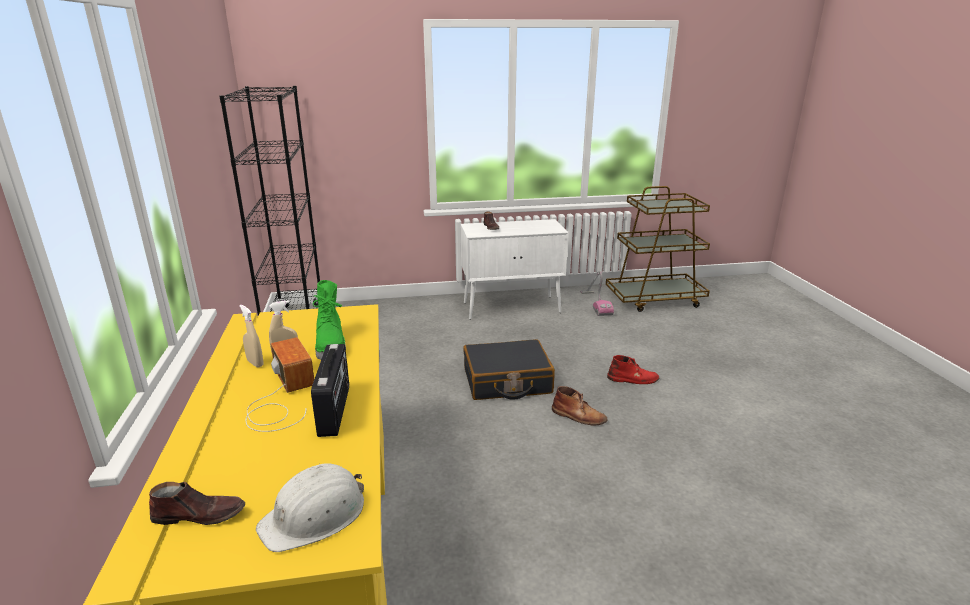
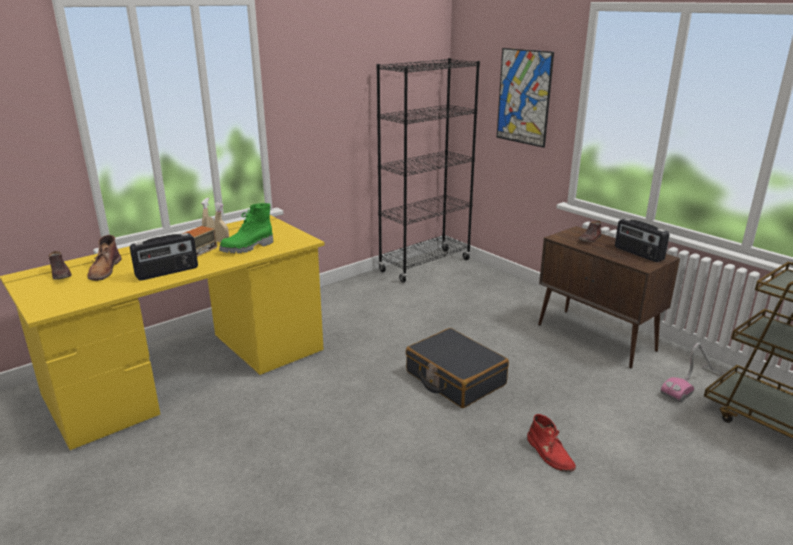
camera: 60 degrees right, 0 degrees up
white hard hat [256,463,364,552] -> none
white cabinet [461,219,568,320] -> brown cabinet [538,226,680,368]
brown boot [552,386,608,425] -> brown boot moved to [87,235,121,281]
none -> picture [496,48,554,148]
none -> radio [615,218,670,262]

